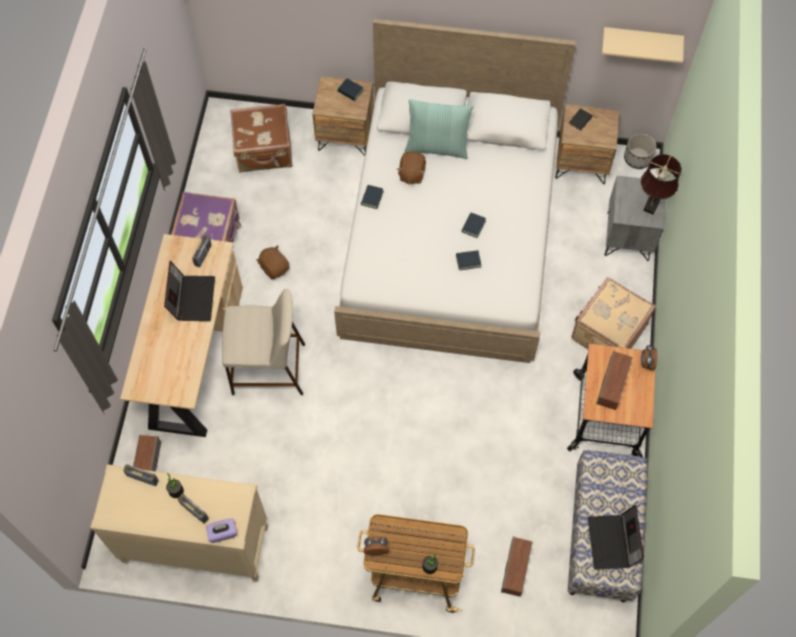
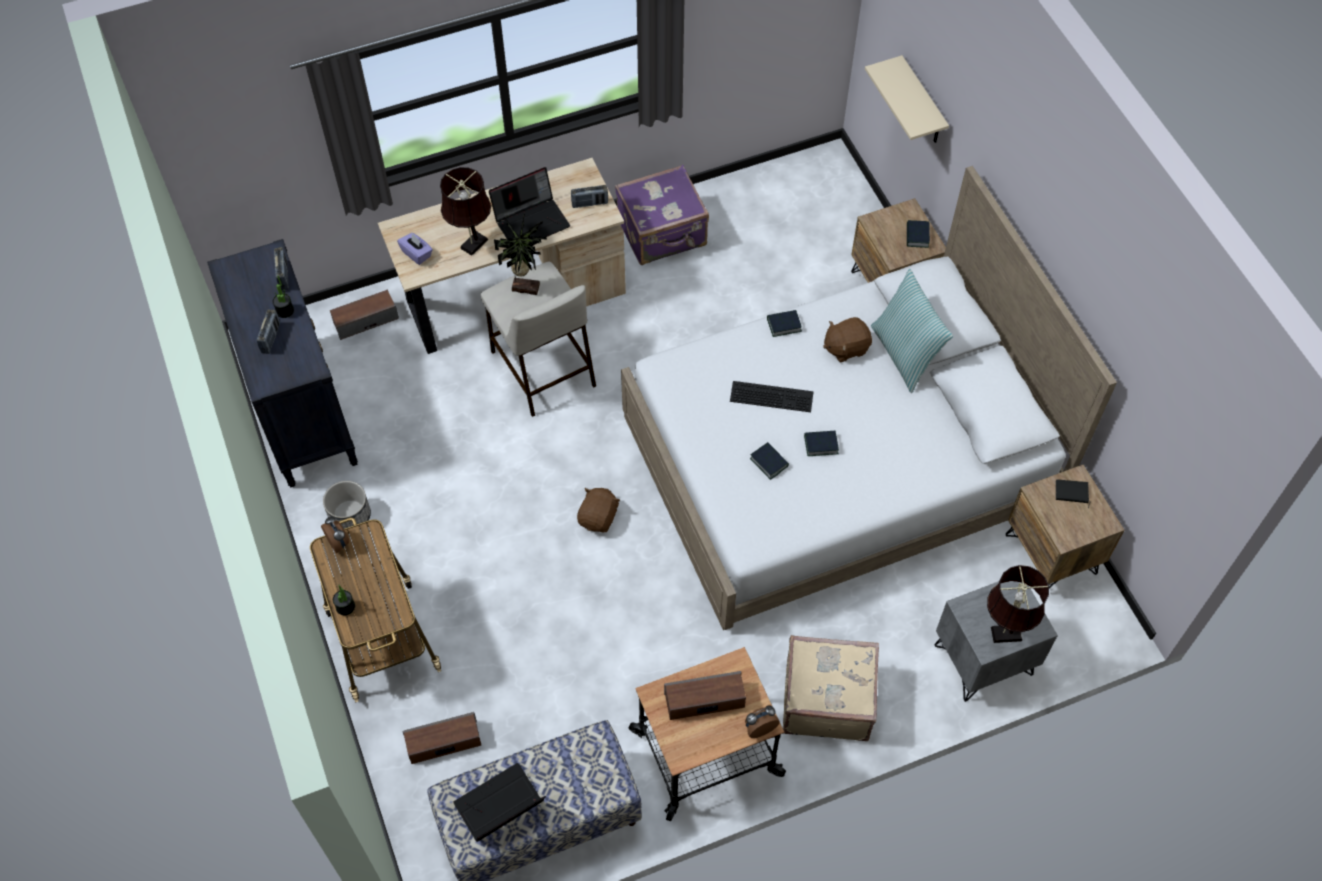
camera: 60 degrees right, 5 degrees down
beige dresser [90,464,268,582] -> black dresser [207,239,358,487]
purple tissue box [206,518,237,543] -> purple tissue box moved to [397,233,433,265]
brown suitcase [230,104,293,173] -> none
brown plush toy [256,245,289,279] -> brown plush toy moved to [577,488,620,532]
beige shelf [602,27,684,63] -> beige shelf moved to [865,55,949,143]
planter [624,133,656,169] -> planter moved to [323,481,371,529]
none -> brown table lamp [440,167,491,256]
none -> potted plant [494,213,547,295]
none -> keyboard [730,381,814,412]

